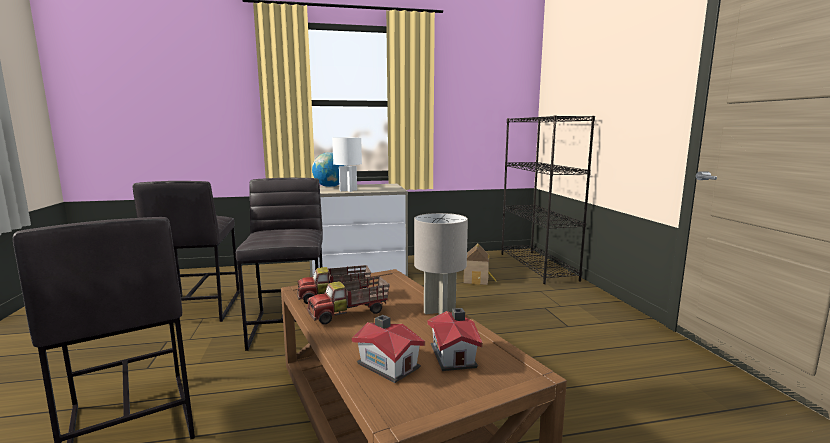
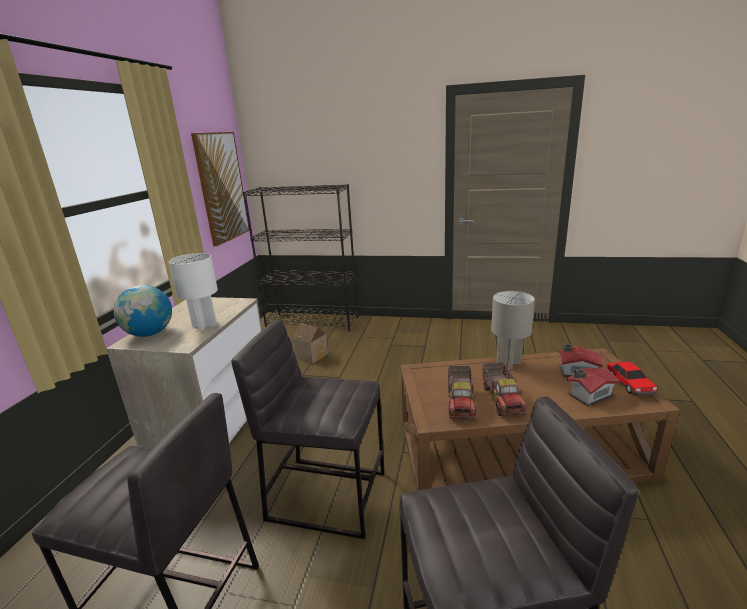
camera: 65 degrees left, 10 degrees up
none -> picture [191,132,250,247]
none -> toy car [606,362,658,396]

